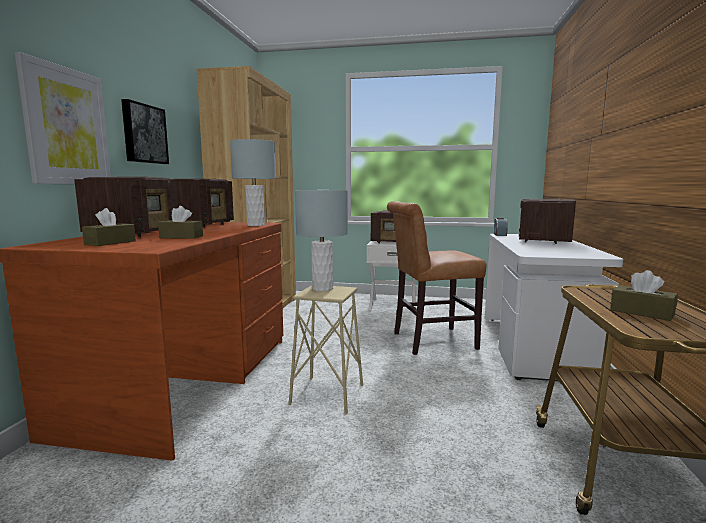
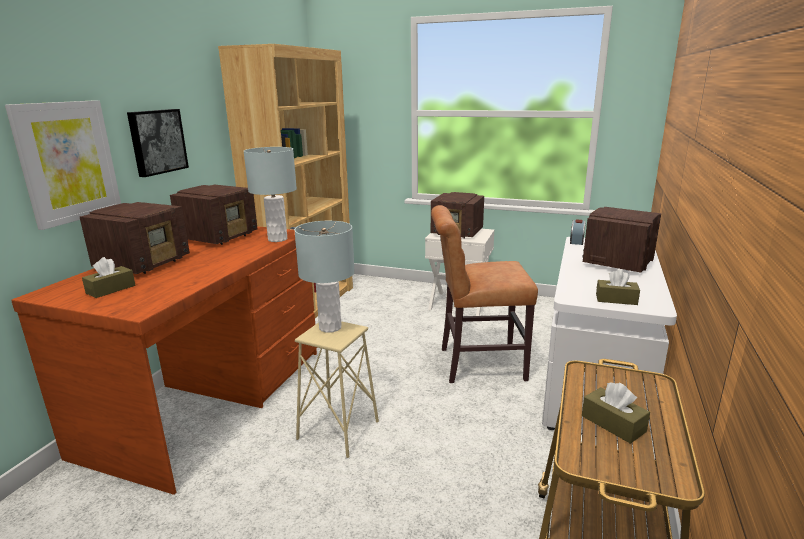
camera: 10 degrees right, 10 degrees up
brown tissue box [158,206,203,239] -> brown tissue box moved to [596,269,640,305]

